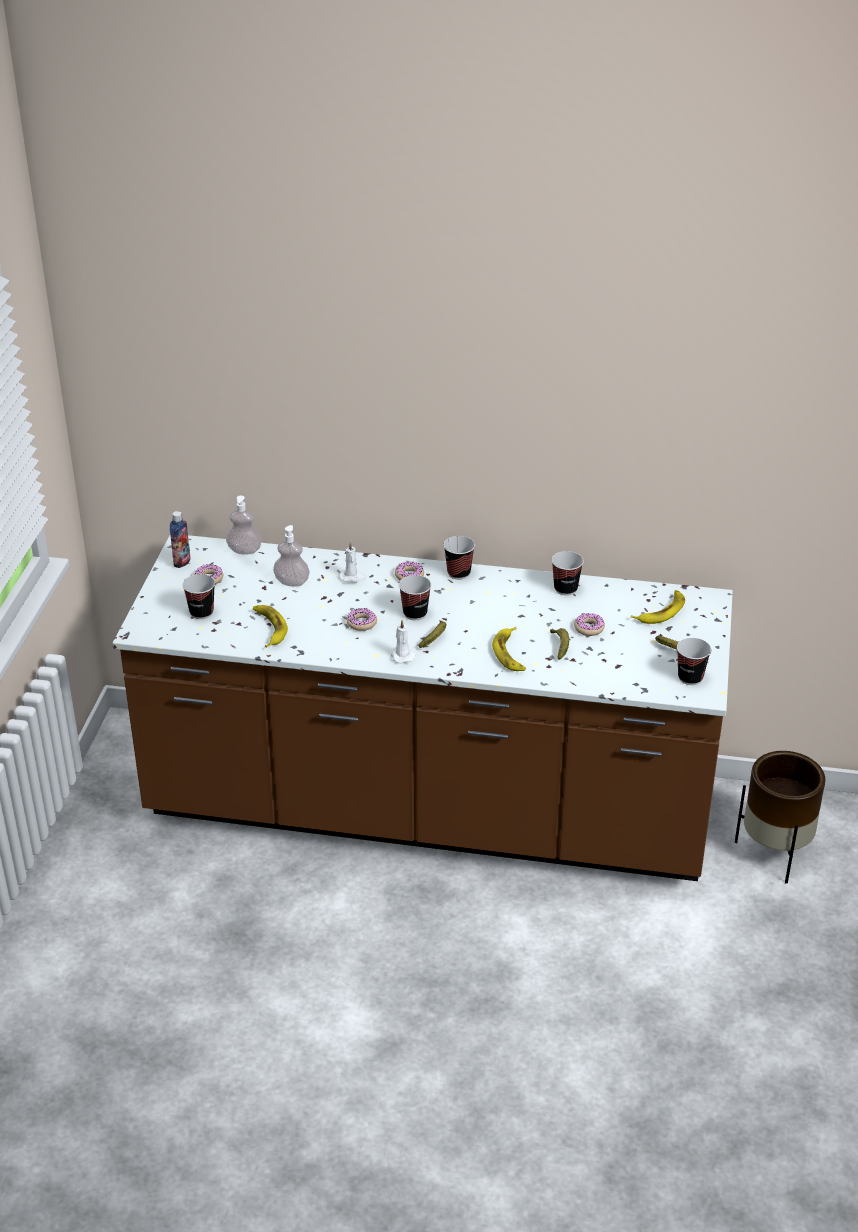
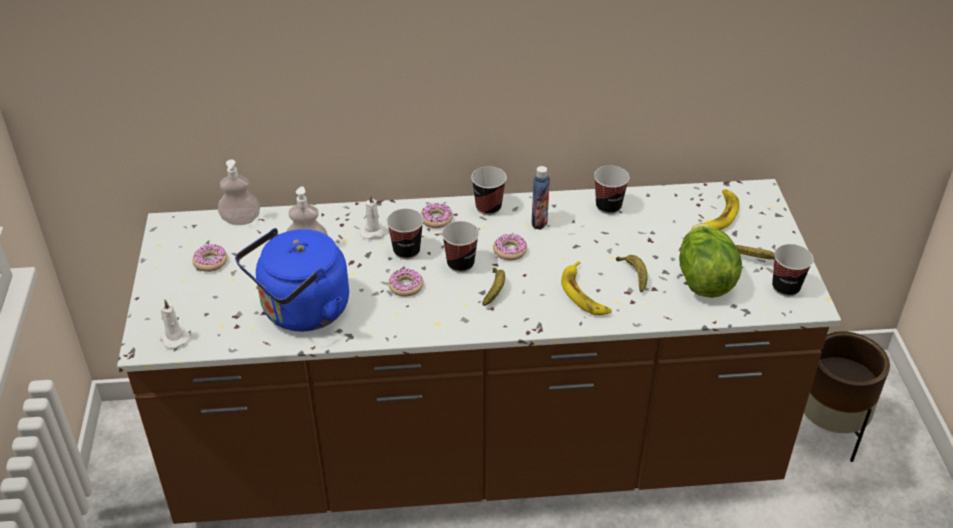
camera: 15 degrees left, 5 degrees up
bottle [170,511,191,568] -> bottle moved to [531,166,550,229]
cup [182,574,215,619] -> cup moved to [387,209,424,259]
banana [253,605,288,648] -> blue kettle [235,228,349,332]
white candle [391,620,415,664] -> white candle moved to [160,299,190,349]
donut [574,613,605,636] -> donut moved to [493,233,527,260]
none -> lettuce [679,223,742,298]

